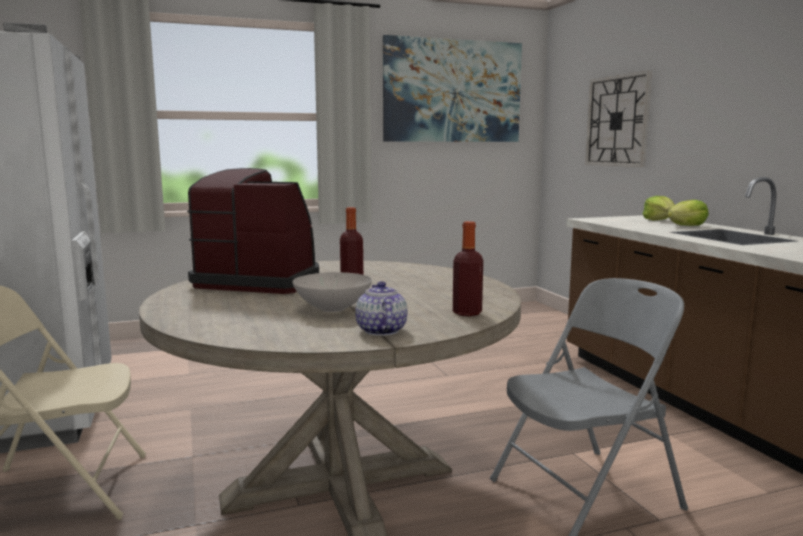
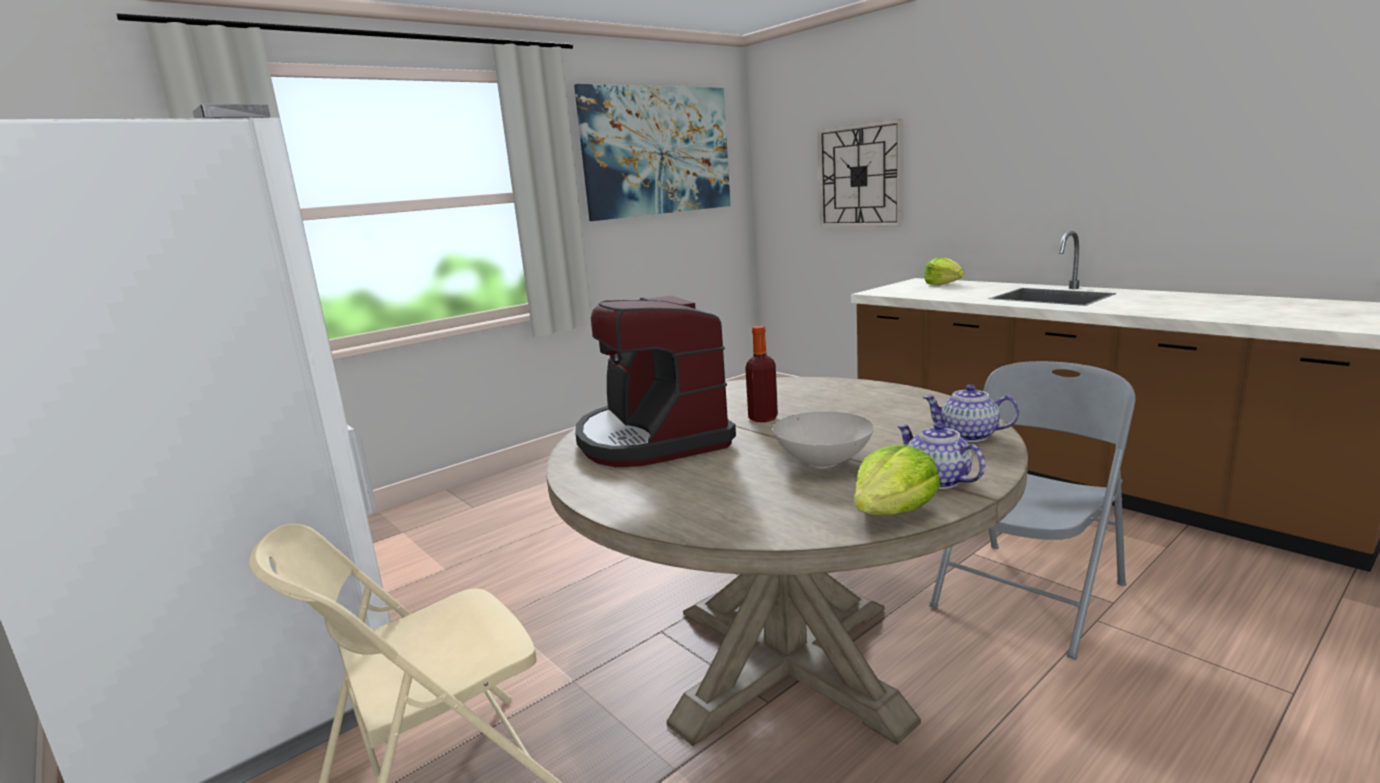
camera: 20 degrees left, 5 degrees up
coffee machine [187,168,319,294] -> coffee machine turned 105 degrees counterclockwise [575,296,736,467]
bottle [453,221,483,316] -> teapot [923,384,1019,442]
lettuce [667,200,709,226] -> lettuce moved to [854,444,941,515]

